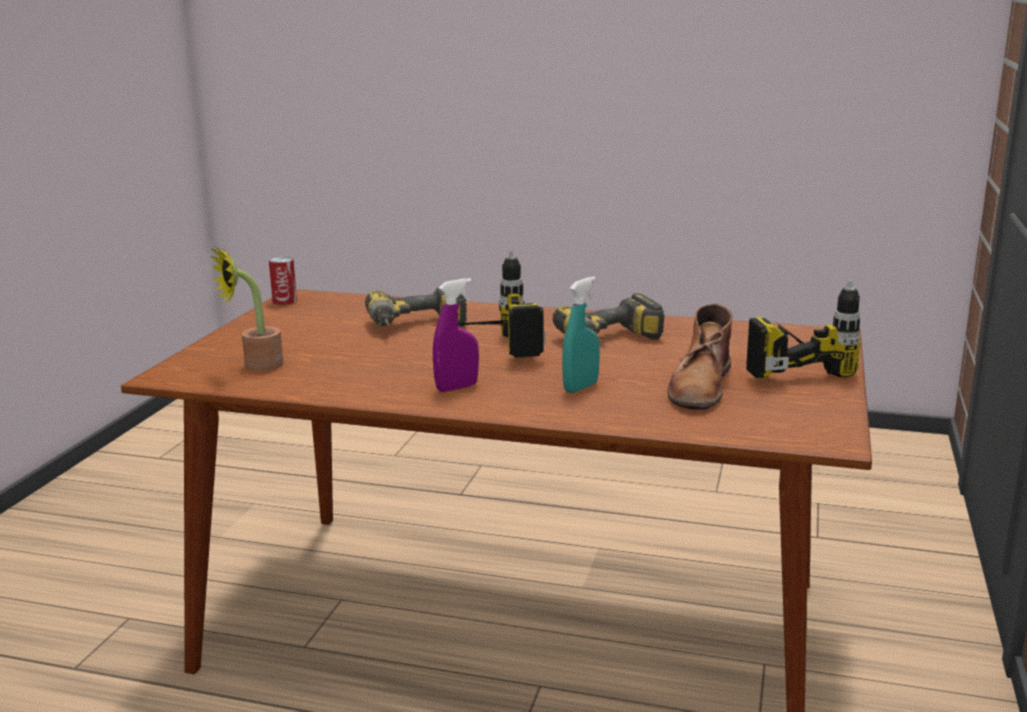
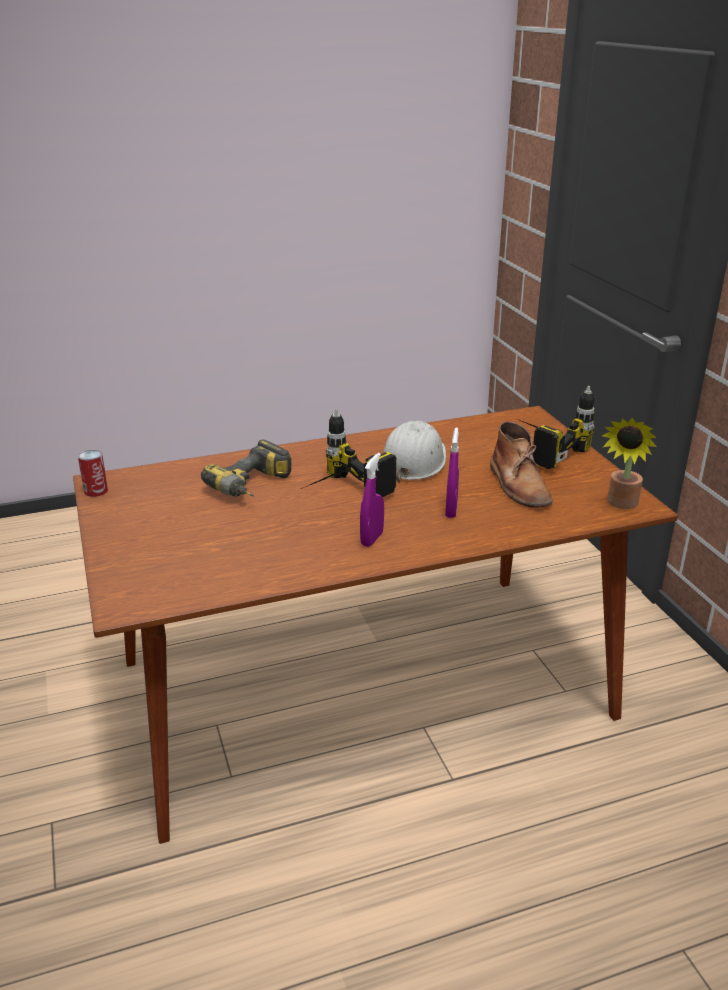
camera: 35 degrees left, 10 degrees up
potted plant [210,247,283,371] -> potted plant moved to [602,418,657,509]
power drill [553,293,665,342] -> white hard hat [383,421,446,482]
turquoise spray bottle [562,277,600,393] -> purple spray bottle [445,427,459,518]

